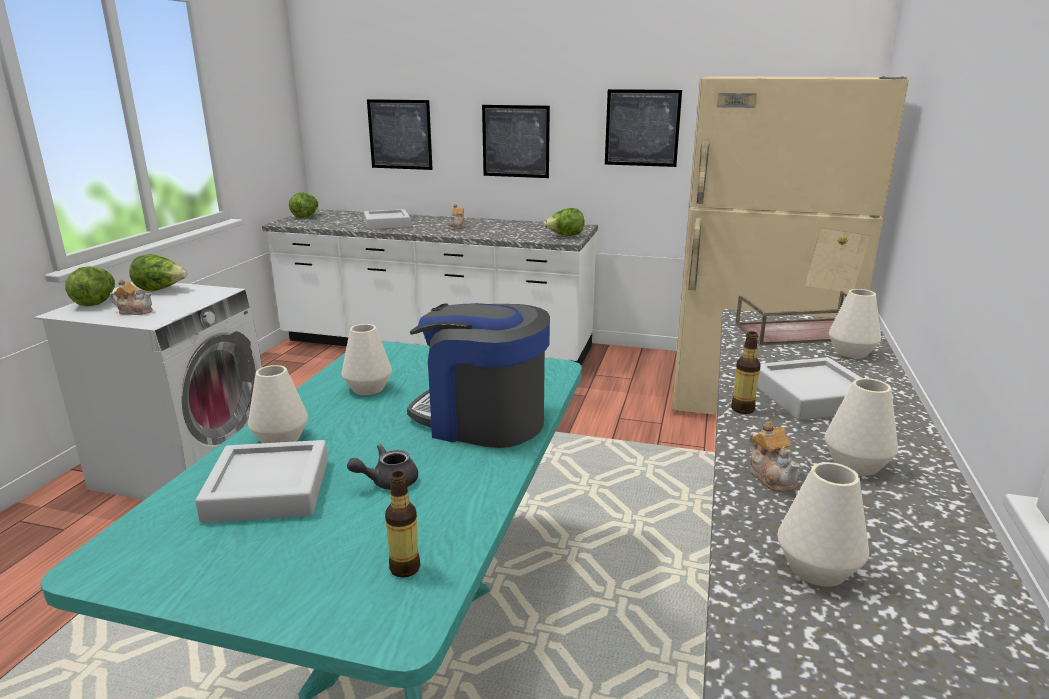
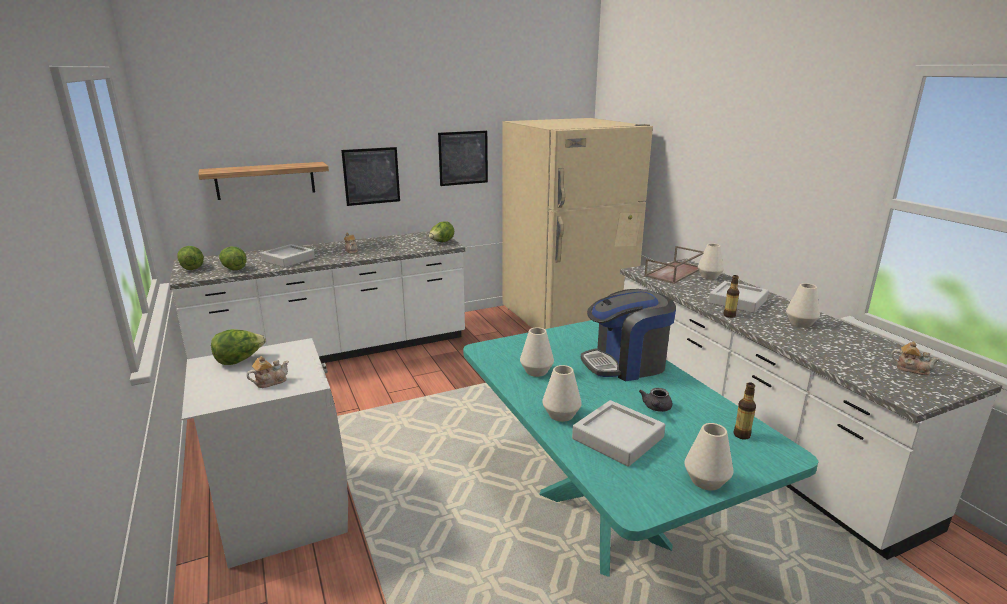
camera: 40 degrees left, 0 degrees up
lettuce [65,266,115,307] -> lettuce moved to [219,247,247,270]
picture [367,99,433,170] -> shelf [198,162,329,200]
teapot [749,421,801,493] -> teapot moved to [891,341,940,375]
white vase [778,462,869,587] -> white vase moved to [684,423,734,491]

